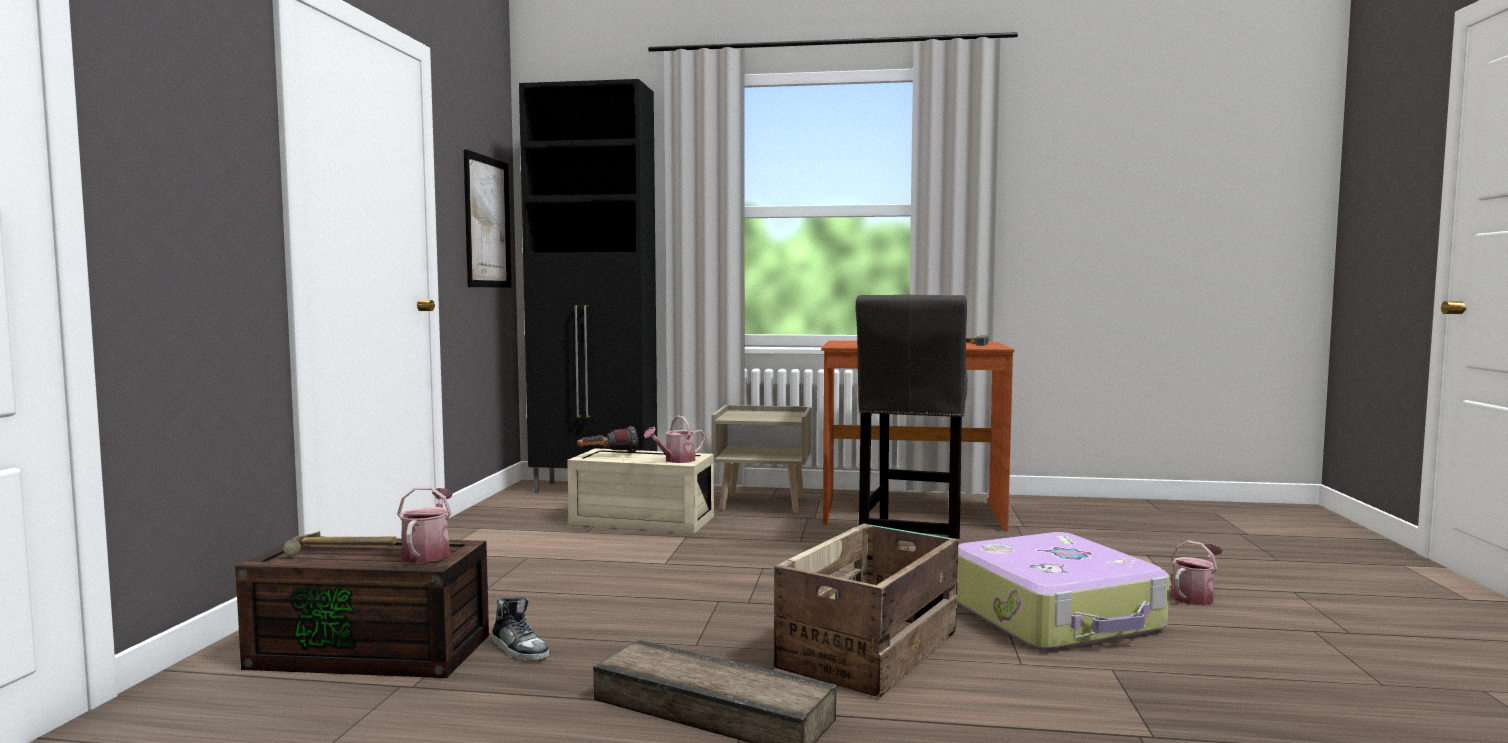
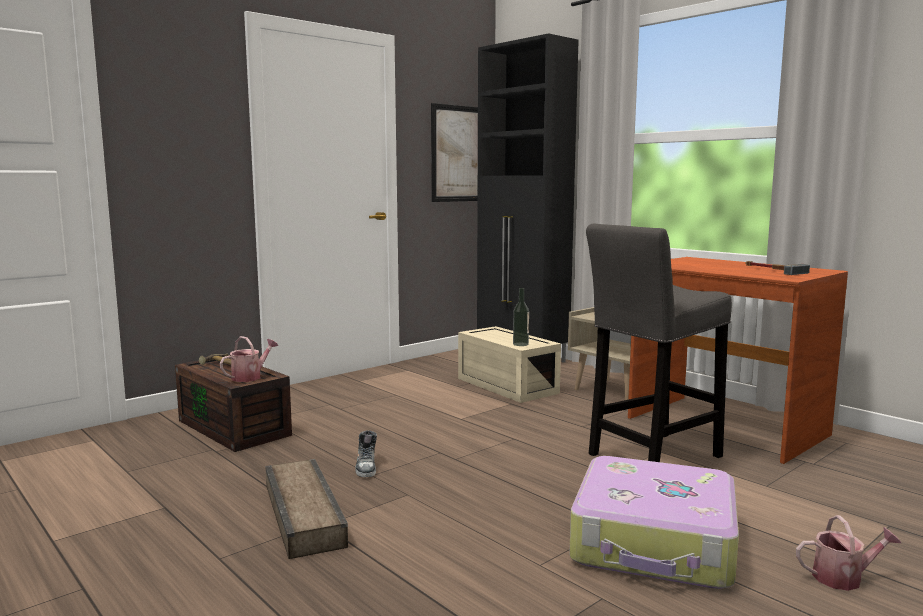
camera: 40 degrees right, 5 degrees up
shoe [492,597,549,661] -> shoe moved to [355,431,377,477]
flashlight [577,426,638,453] -> none
watering can [644,415,705,463] -> bottle [513,288,529,346]
crate [774,523,958,698] -> none

